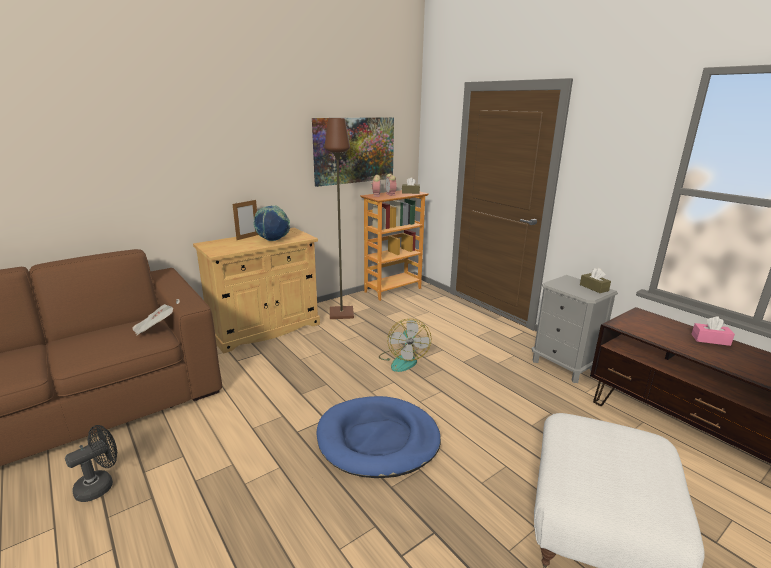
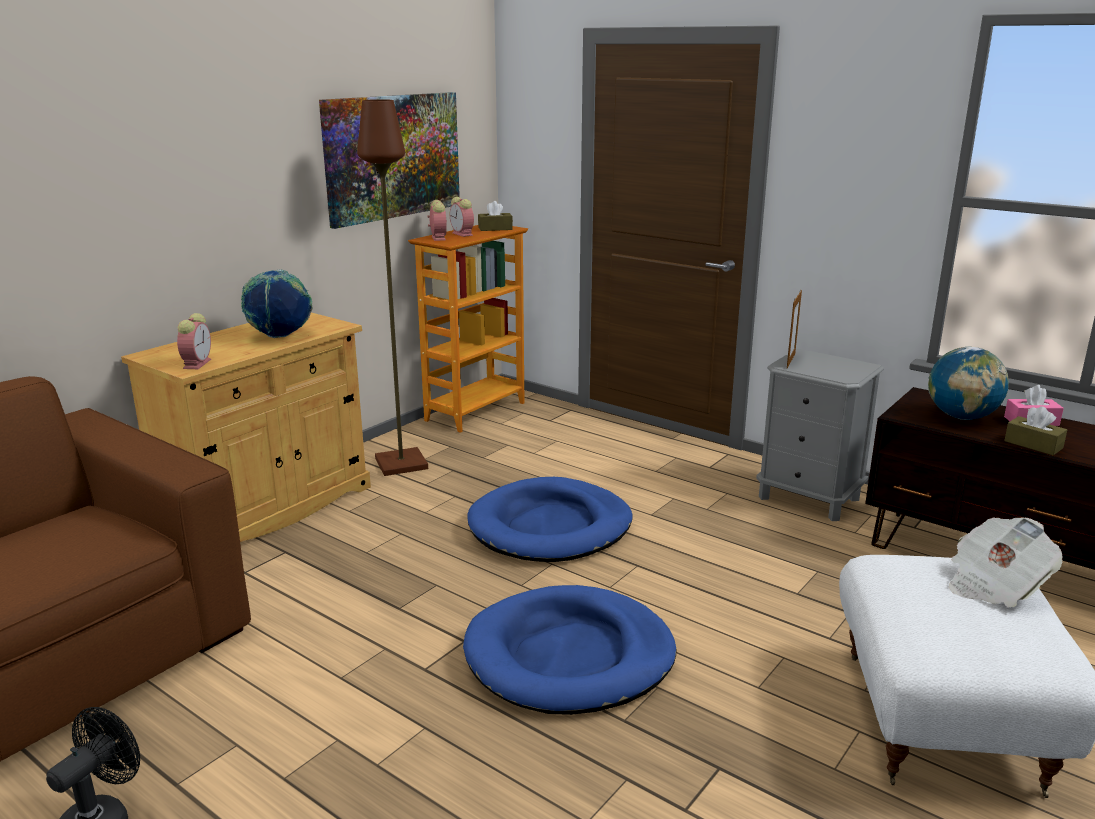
camera: 15 degrees left, 0 degrees up
newspaper [132,299,180,336] -> newspaper moved to [948,517,1063,607]
picture frame [233,200,258,240] -> picture frame moved to [787,290,802,369]
fan [379,319,431,372] -> blue dog bed [467,477,633,562]
brown tissue box [580,268,611,293] -> brown tissue box moved to [1004,406,1067,455]
none -> alarm clock [177,313,211,369]
none -> globe [928,347,1009,420]

